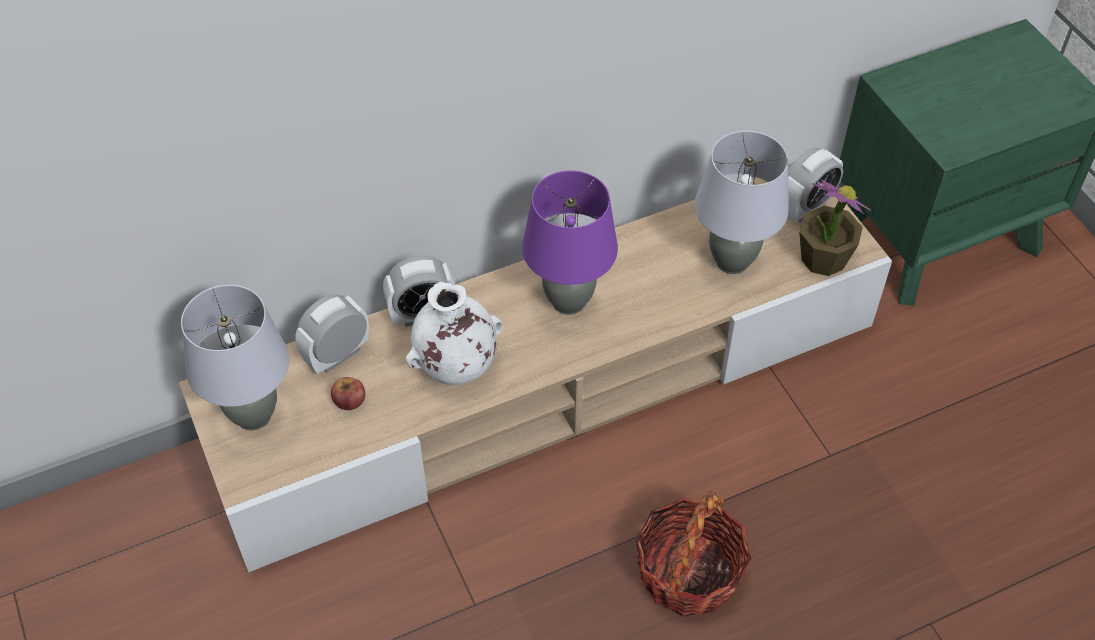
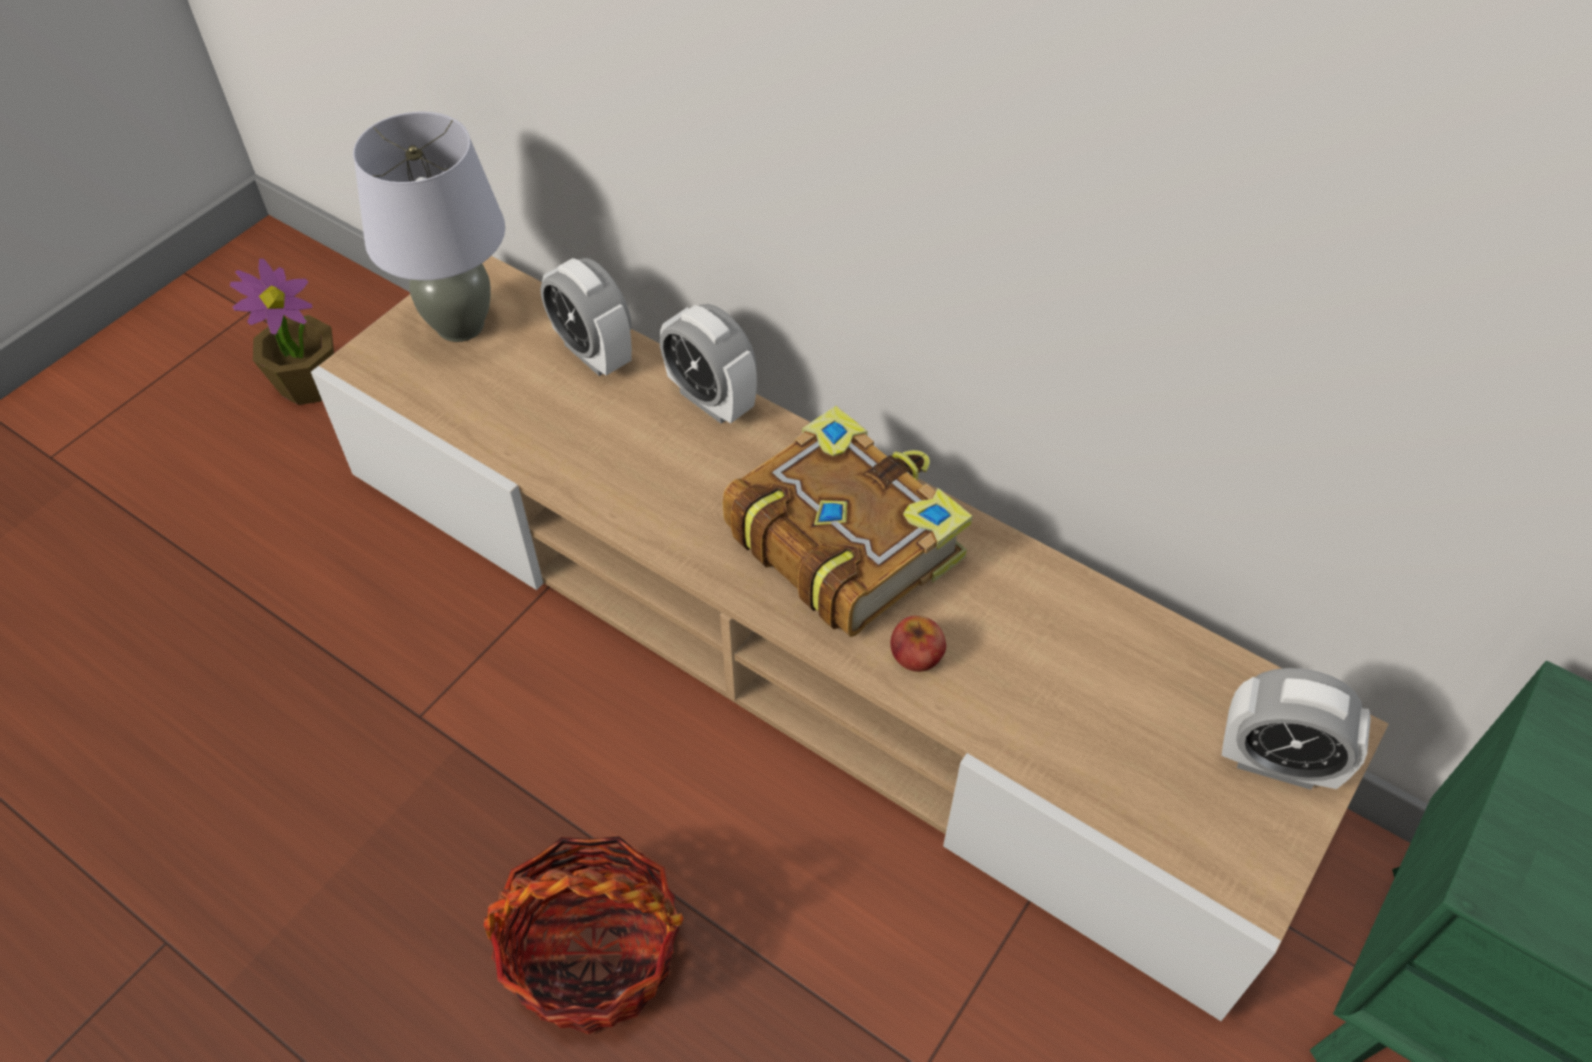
camera: 60 degrees right, 0 degrees up
alarm clock [295,294,369,374] -> alarm clock turned 150 degrees counterclockwise [540,258,632,376]
apple [331,377,365,410] -> apple moved to [890,615,946,672]
white vase [405,282,503,385] -> none
purple table lamp [522,170,618,315] -> book [723,406,973,637]
grey table lamp [695,131,789,274] -> none
potted plant [799,179,871,276] -> potted plant moved to [230,258,334,405]

